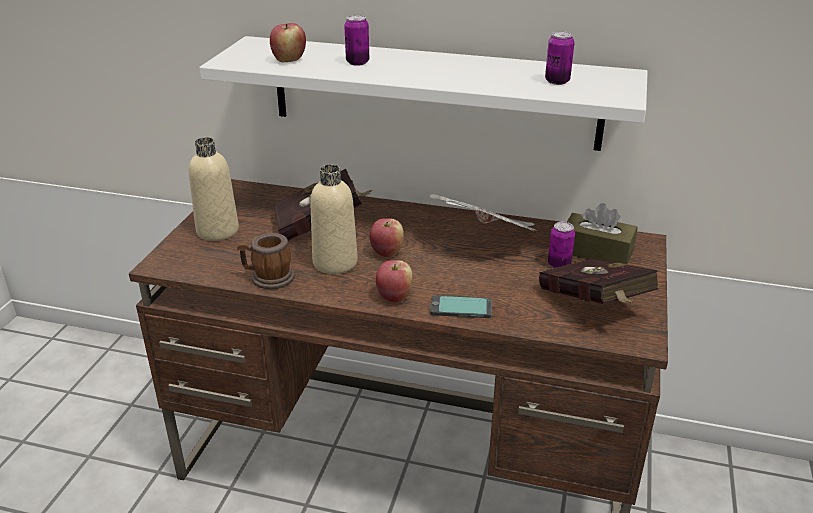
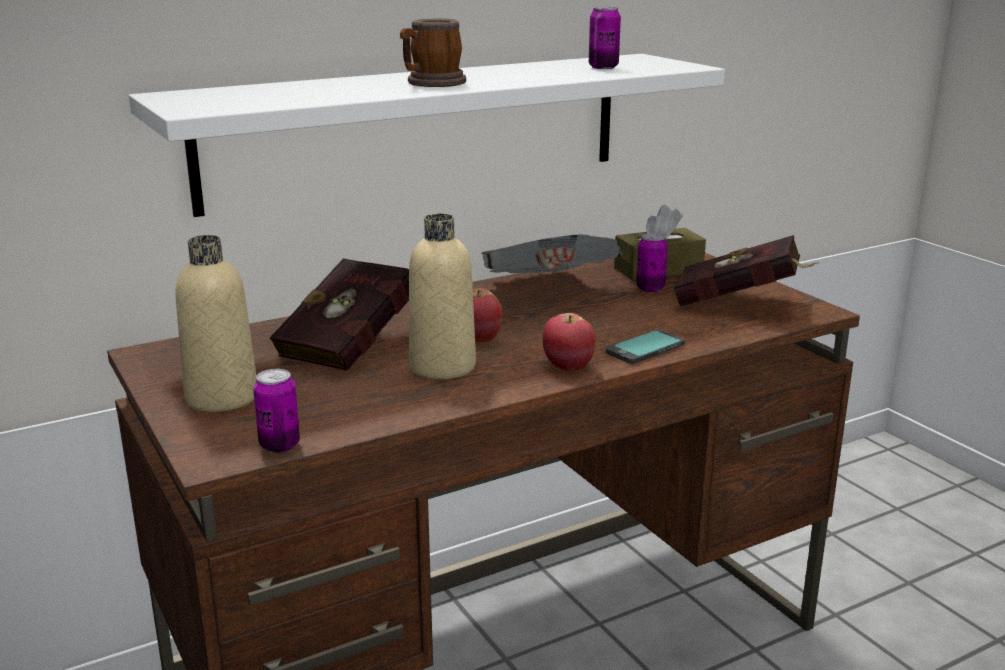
camera: 45 degrees left, 10 degrees down
mug [237,233,295,289] -> mug moved to [400,18,466,87]
apple [270,23,306,62] -> none
can [344,15,369,66] -> can moved to [253,369,300,453]

